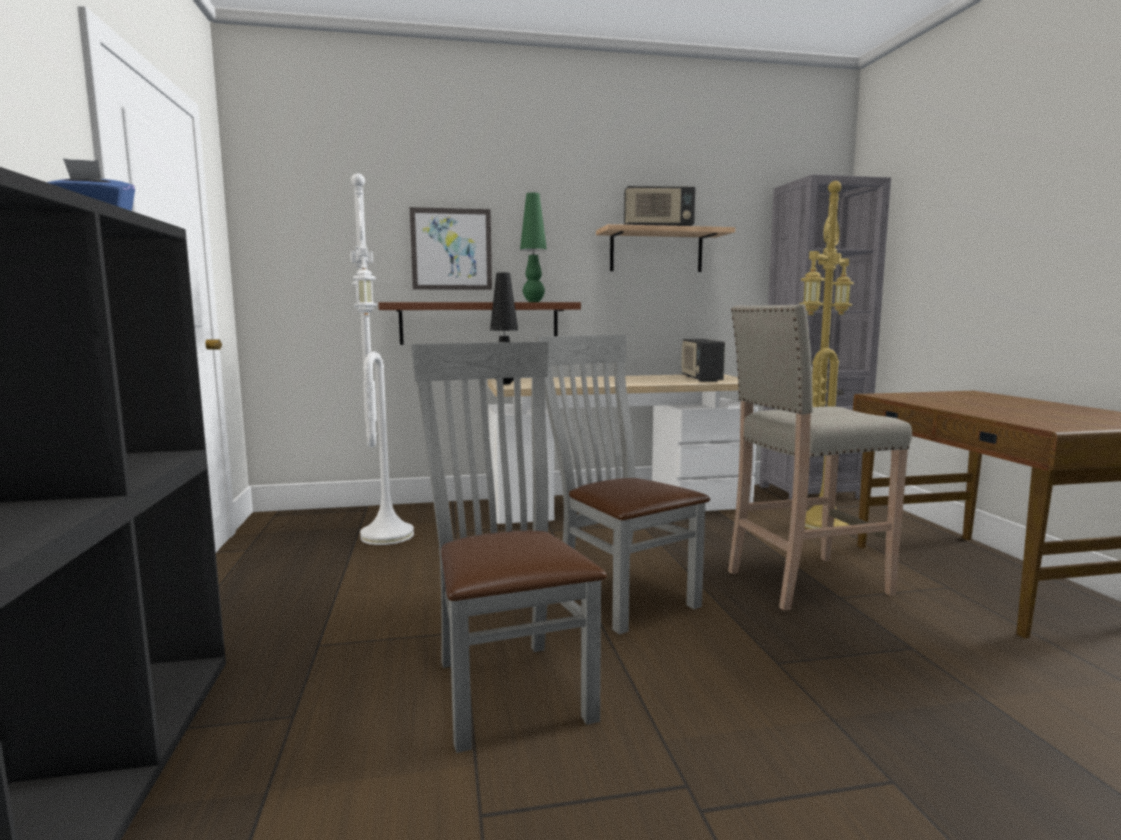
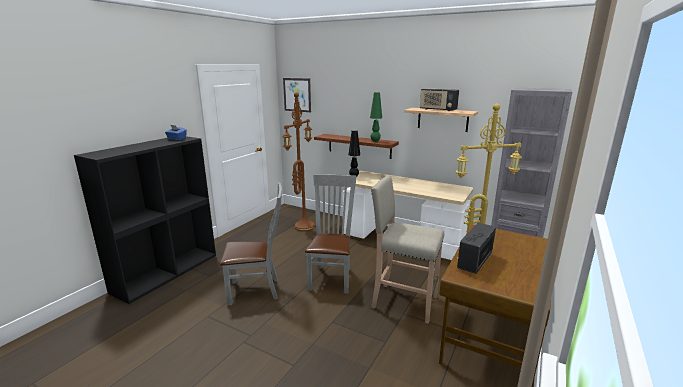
camera: 40 degrees right, 10 degrees up
white floor lamp [350,173,414,545] -> brown floor lamp [282,92,314,231]
picture [410,207,492,290] -> picture moved to [283,78,311,112]
grey chair [410,342,607,753] -> grey chair turned 60 degrees clockwise [220,182,282,306]
radio [681,339,725,382] -> radio moved to [457,223,496,274]

